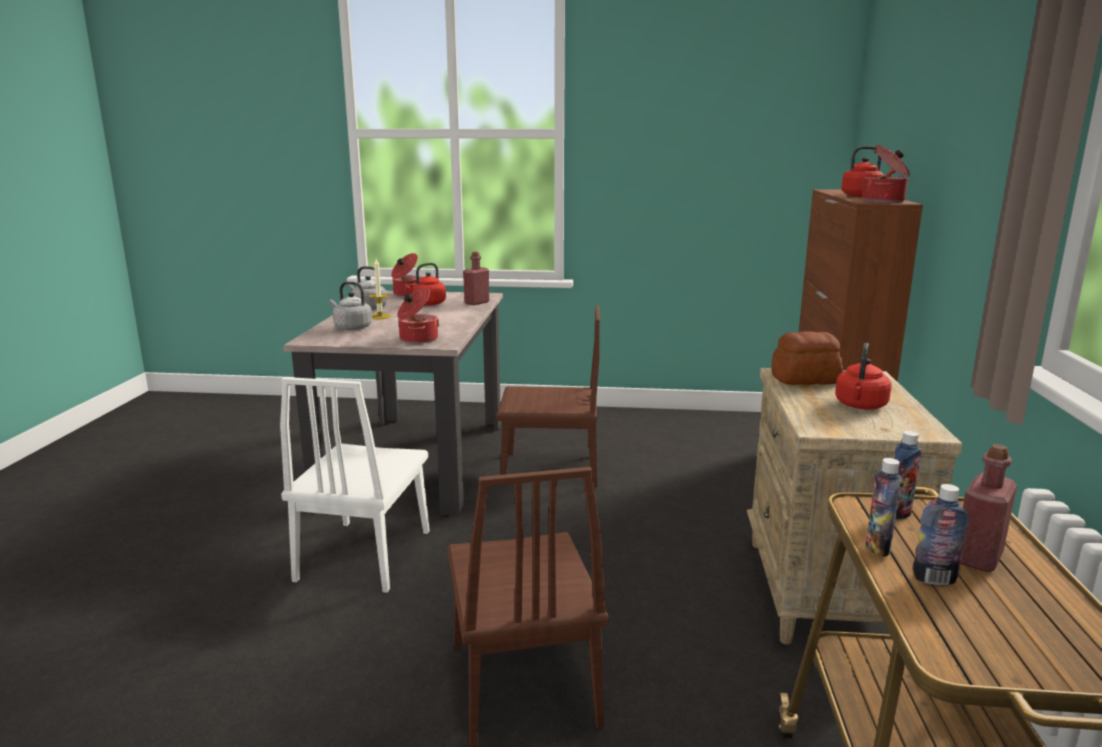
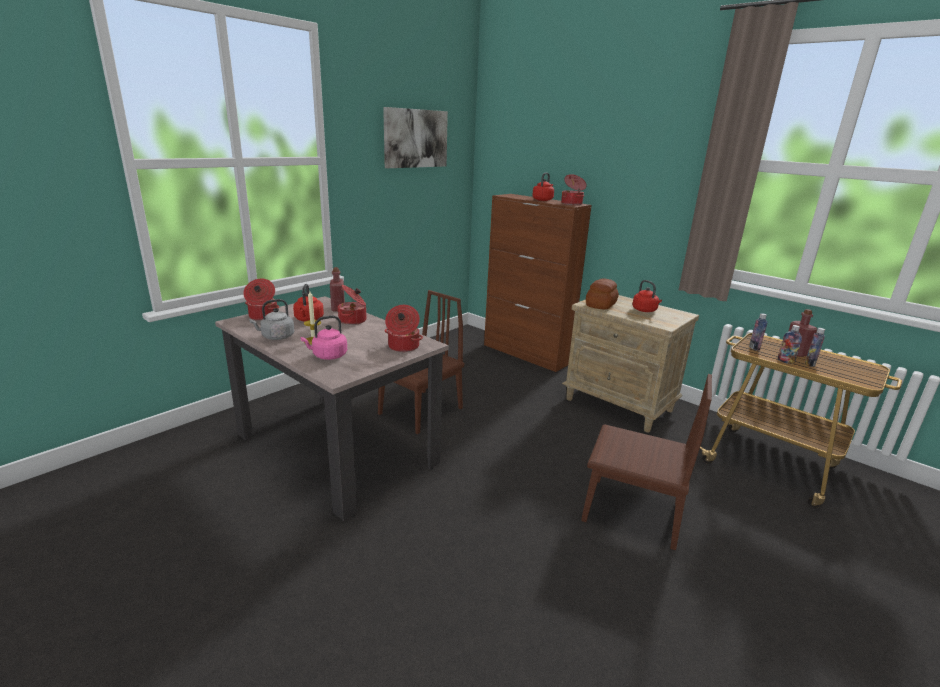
camera: 55 degrees left, 5 degrees up
white chair [280,377,430,593] -> none
grey kettle [330,282,372,330] -> pink kettle [301,316,347,360]
none -> cooking pot [337,285,367,325]
none -> picture [383,107,448,168]

